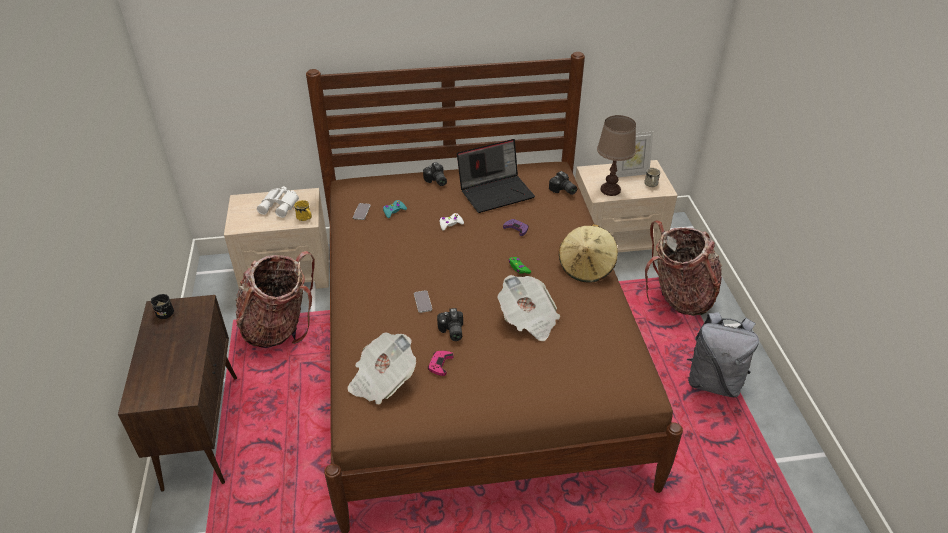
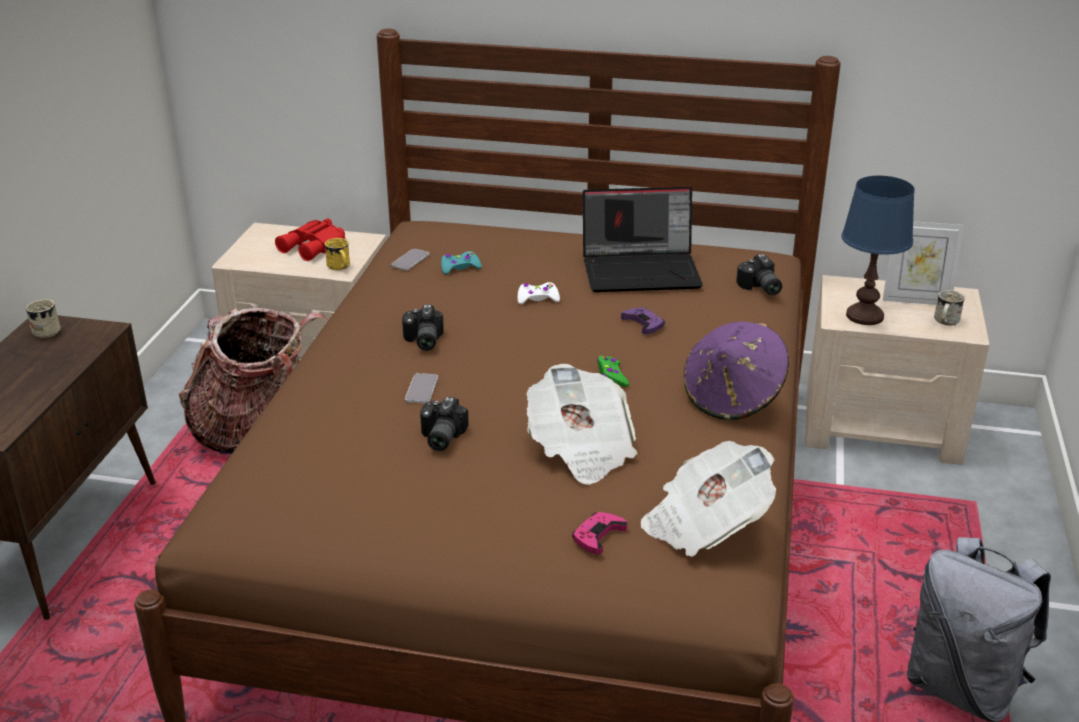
camera: 20 degrees right, 10 degrees down
black mug [151,294,174,319] -> beige mug [25,299,61,338]
white binoculars [257,186,299,218] -> red binoculars [275,218,345,261]
newspaper [348,332,416,405] -> newspaper moved to [641,441,776,557]
camera [423,162,447,186] -> camera moved to [402,304,444,351]
pink game controller [428,351,453,376] -> pink game controller moved to [572,512,628,555]
beige hat [559,224,618,283] -> purple hat [683,321,789,421]
brown table lamp [597,115,636,196] -> blue table lamp [841,176,915,325]
backpack [645,220,722,316] -> none

